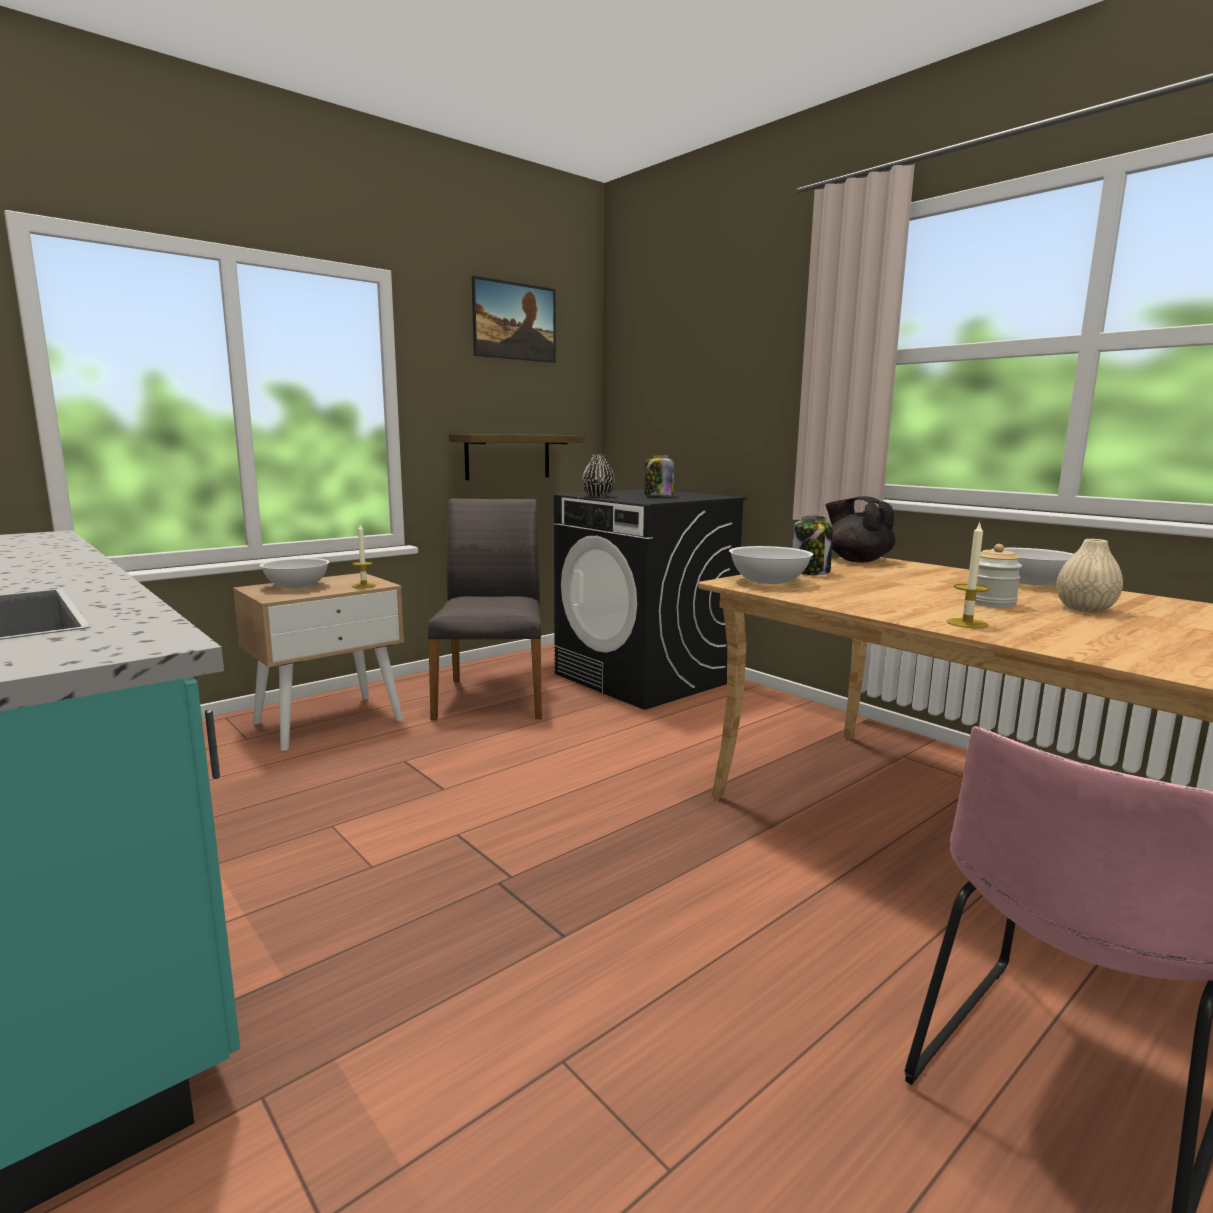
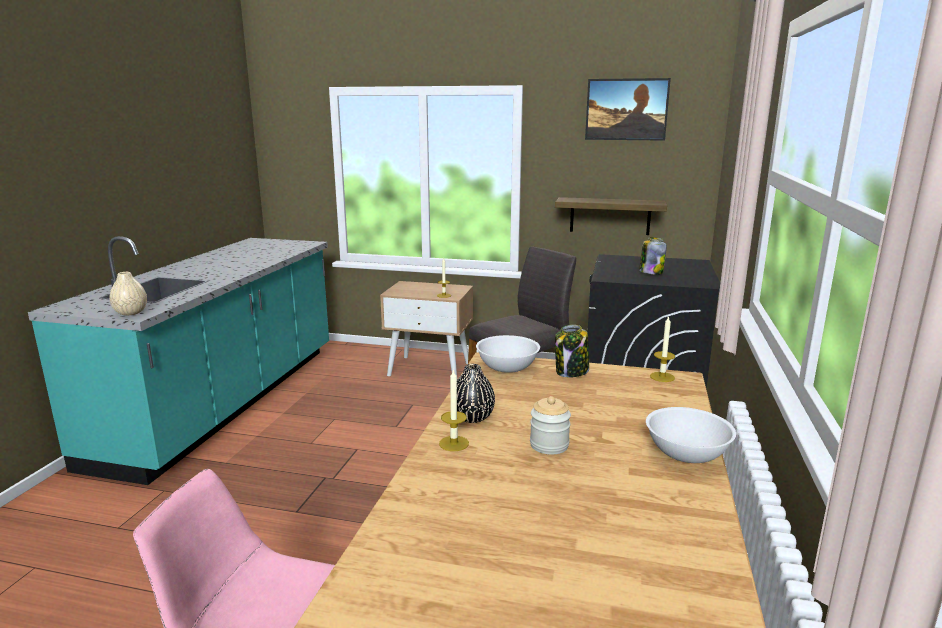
camera: 55 degrees right, 5 degrees up
white bowl [260,558,330,588] -> none
black vase [582,454,615,497] -> black vase moved to [457,364,495,423]
black teapot [825,496,895,562] -> candle [650,316,675,382]
beige vase [1056,539,1123,612] -> beige vase moved to [109,272,147,315]

